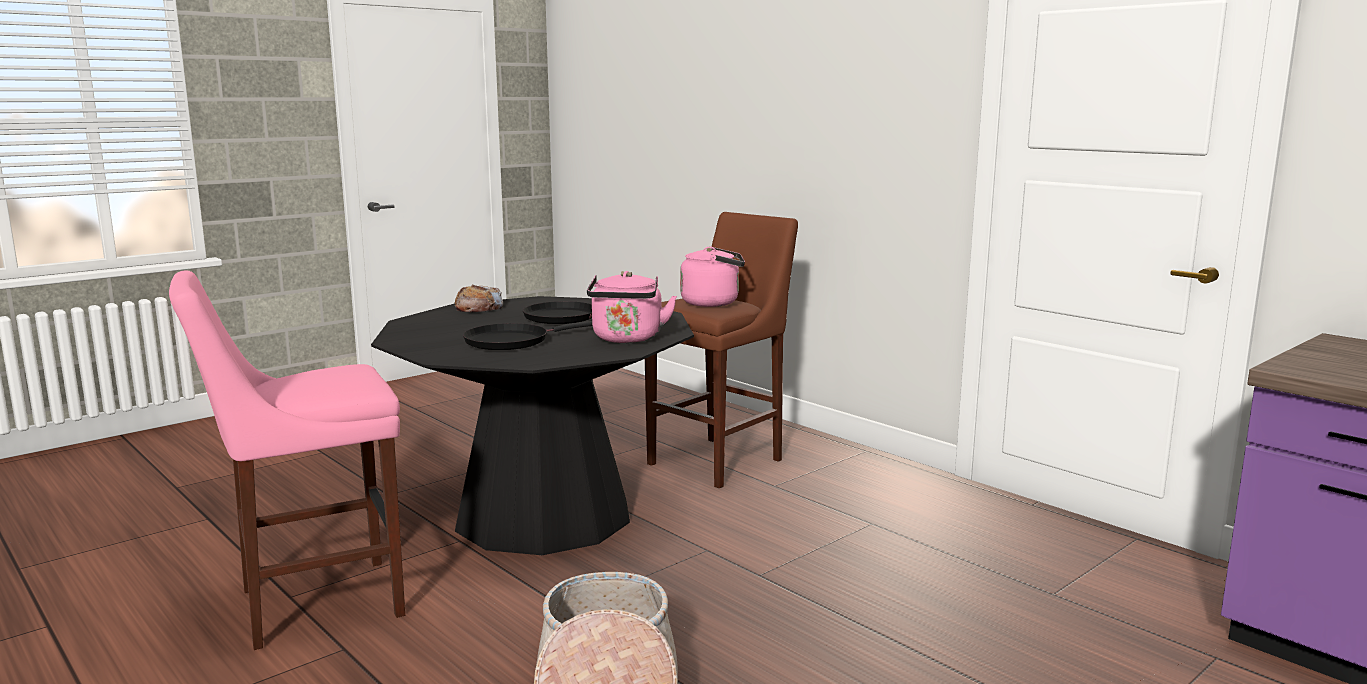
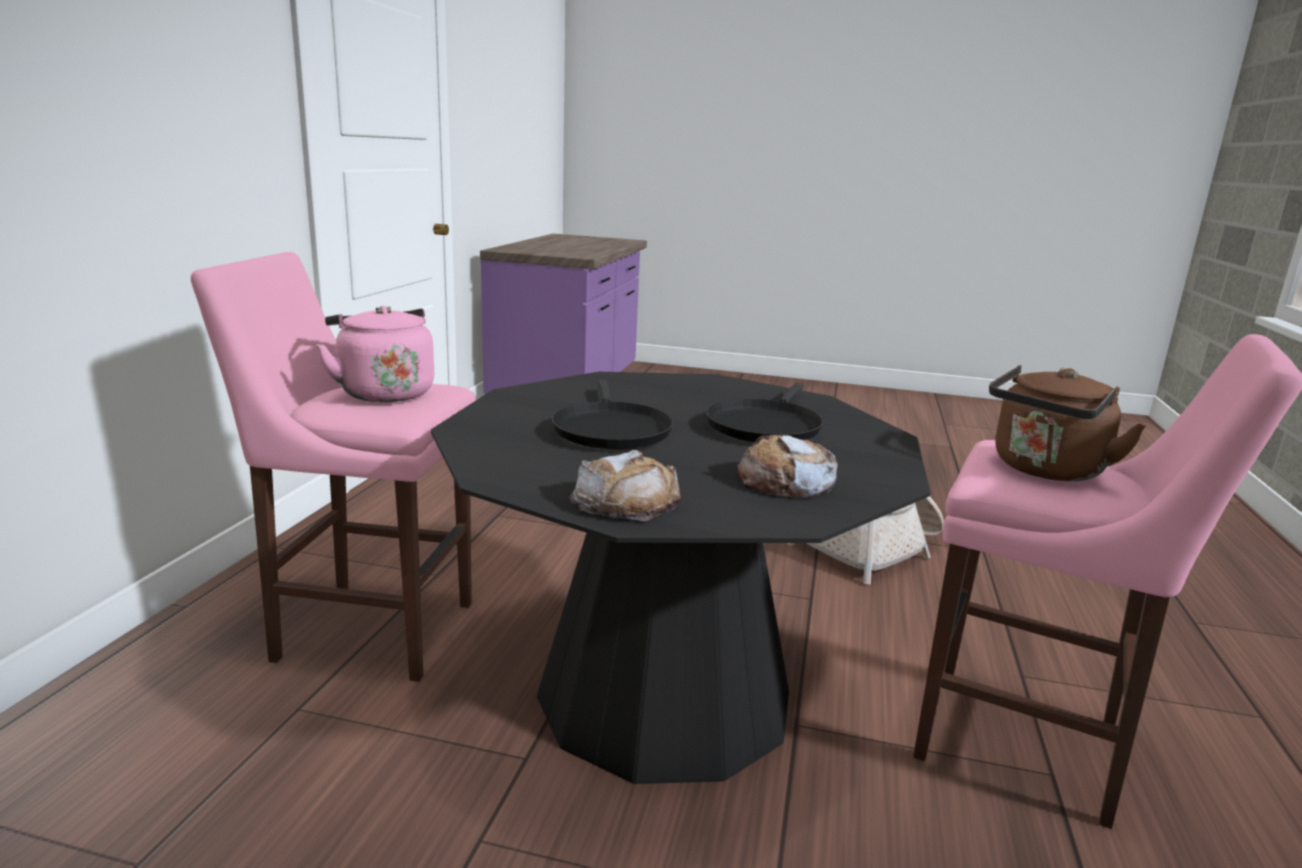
camera: 125 degrees left, 5 degrees up
black frying pan [463,321,593,350] -> black frying pan turned 90 degrees clockwise [706,383,823,442]
pink kettle [587,271,677,343] -> none
brown stool [645,212,798,488] -> pink stool [191,252,476,682]
none -> bread [737,435,838,498]
none -> brown kettle [989,365,1146,481]

